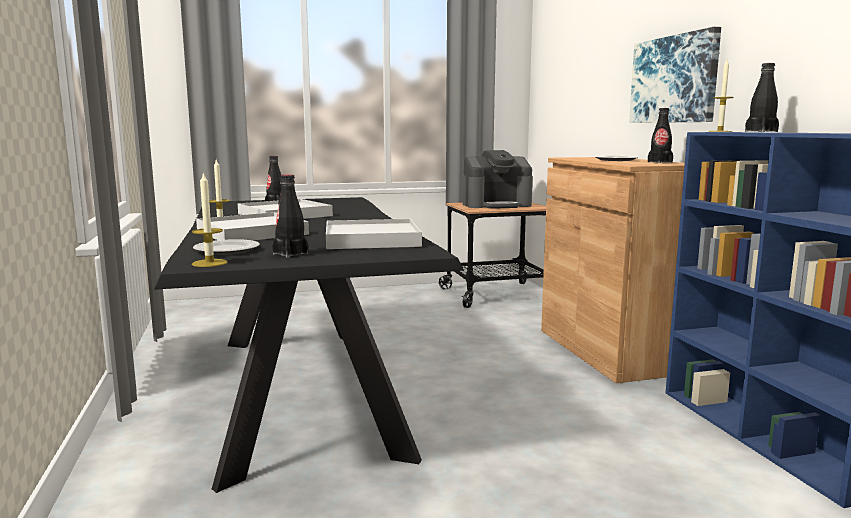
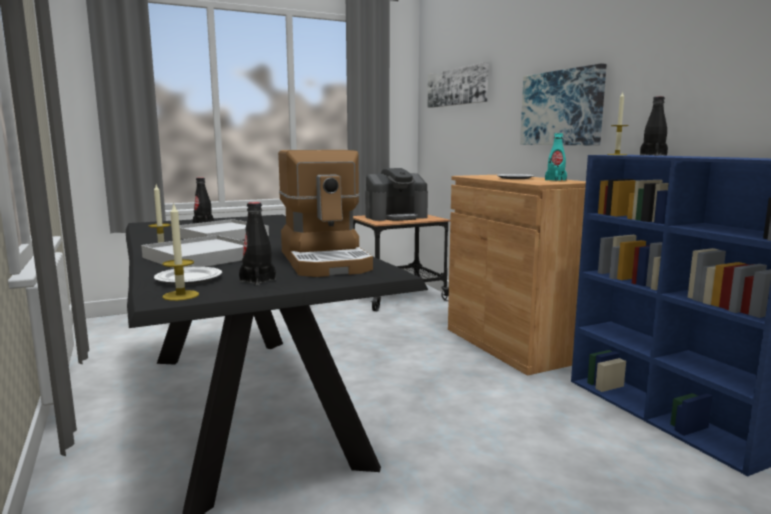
camera: 10 degrees left, 0 degrees up
white tray [326,219,422,249] -> coffee machine [278,150,373,277]
black bottle [648,108,673,163] -> turquoise bottle [545,133,567,181]
none -> picture [428,62,489,108]

